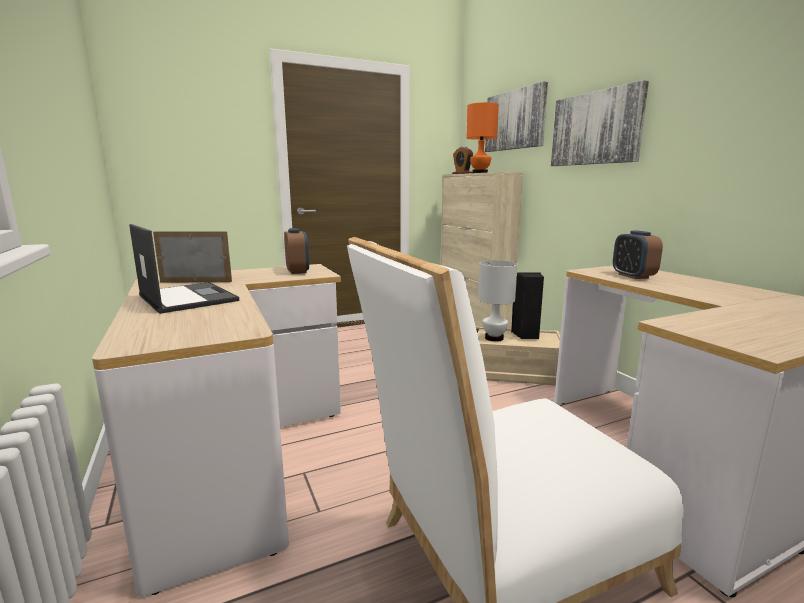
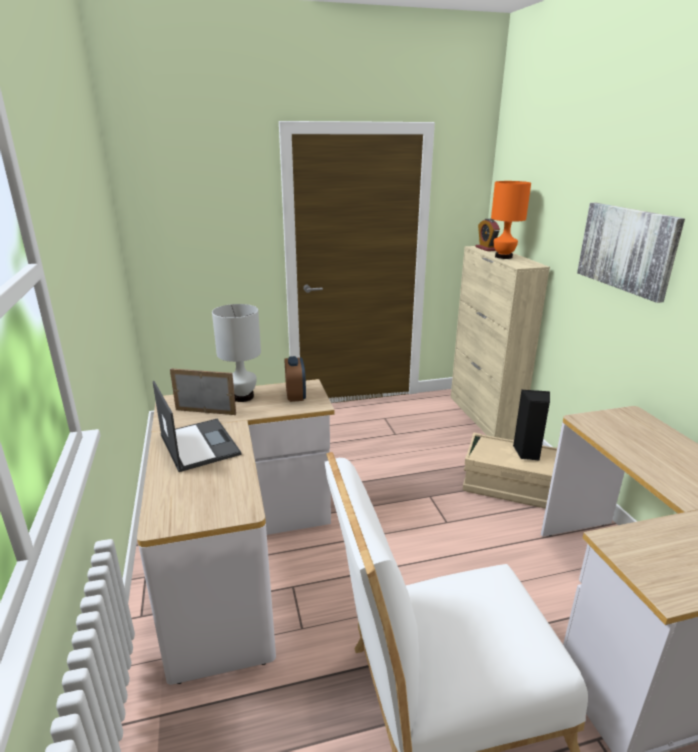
camera: 10 degrees right, 10 degrees up
white table lamp [478,260,518,342] -> white table lamp moved to [212,304,261,402]
picture [485,81,548,152] -> none
alarm clock [613,231,663,279] -> none

